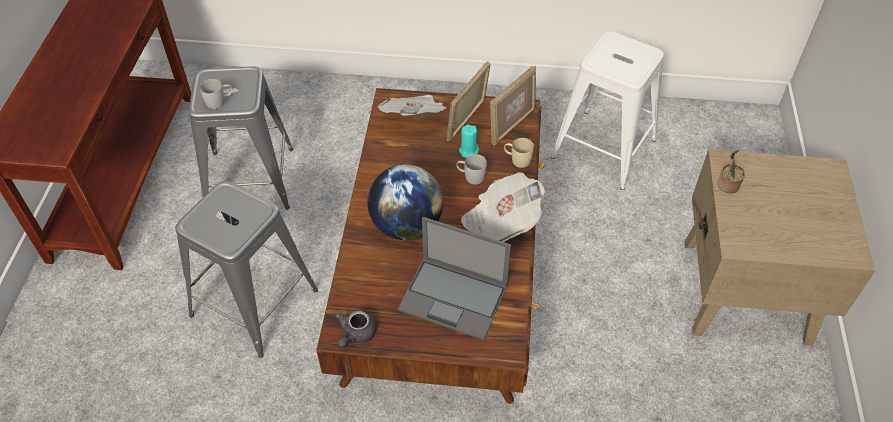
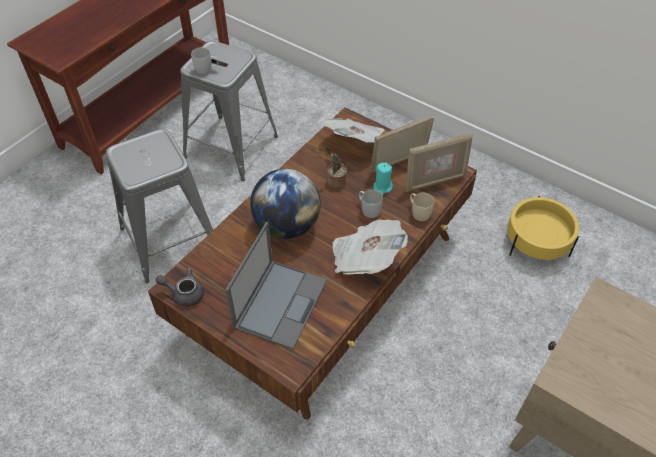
camera: 30 degrees right, 0 degrees up
grey teapot [335,311,377,348] -> grey teapot turned 45 degrees clockwise [156,267,204,307]
laptop [398,217,511,340] -> laptop turned 120 degrees counterclockwise [225,222,327,349]
white stool [551,31,664,190] -> yellow planter [507,196,579,260]
potted plant [717,150,745,193] -> potted plant moved to [325,145,347,188]

